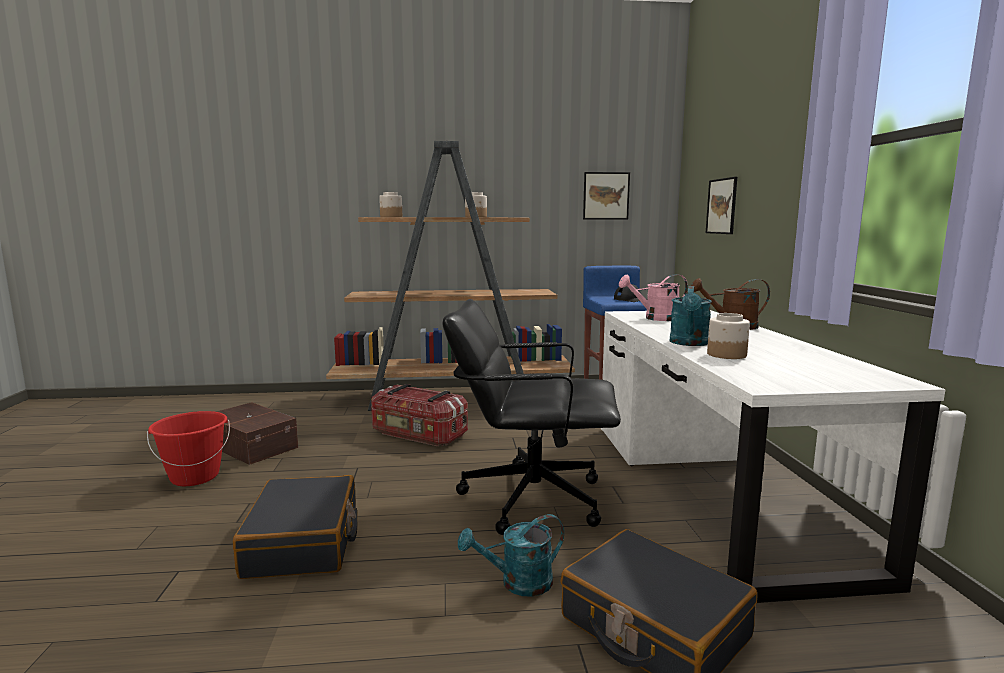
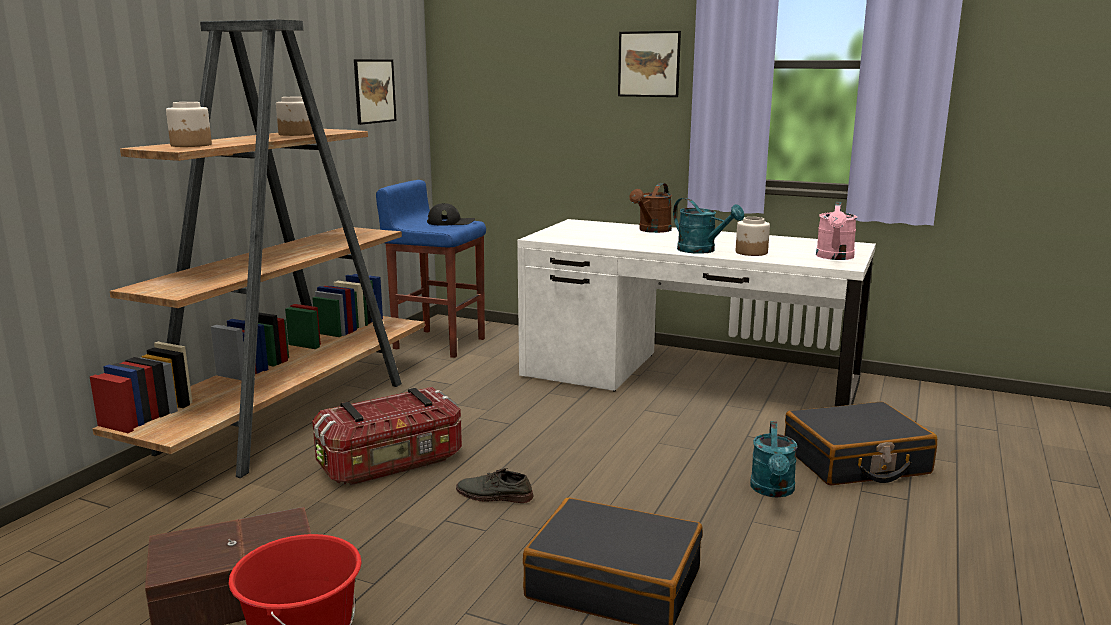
camera: 60 degrees left, 5 degrees up
black office chair [442,299,621,535] -> none
pink watering can [619,274,688,321] -> pink watering can moved to [816,202,857,260]
picture [706,177,737,234] -> picture moved to [618,31,681,97]
none -> grey shoe [456,468,534,503]

